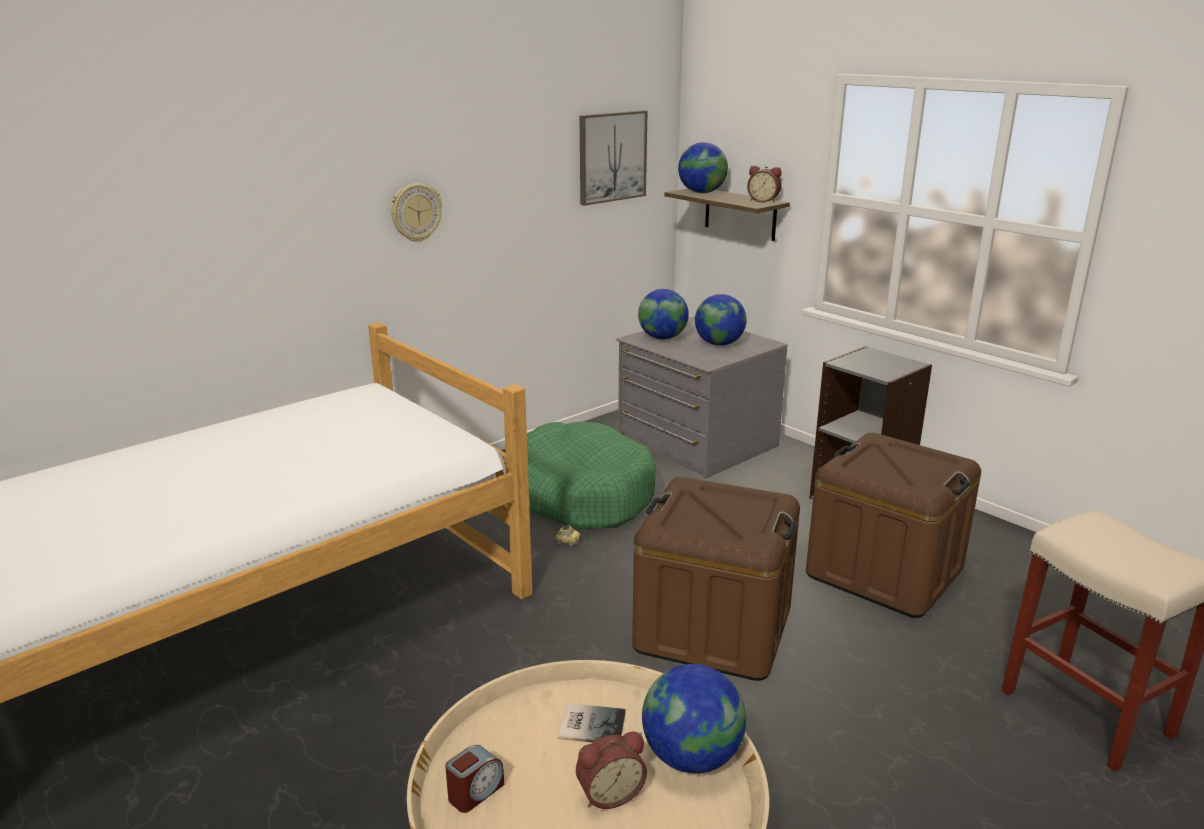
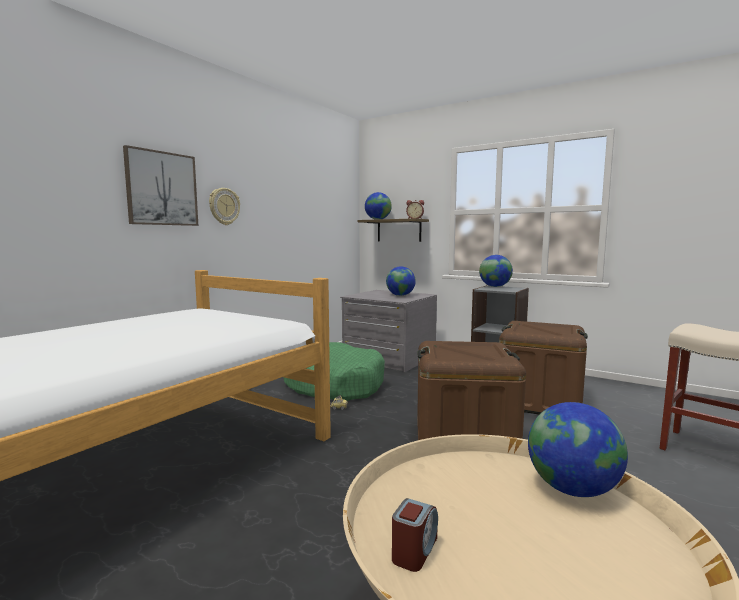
camera: 15 degrees left, 15 degrees down
book [558,703,626,743] -> none
alarm clock [576,732,647,809] -> none
picture [580,111,648,206] -> picture moved to [123,145,198,226]
globe [638,289,689,340] -> globe moved to [479,255,513,287]

